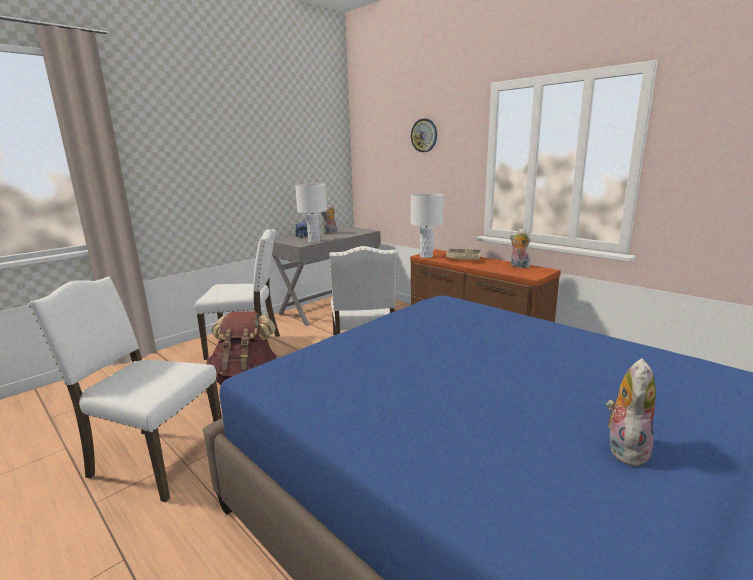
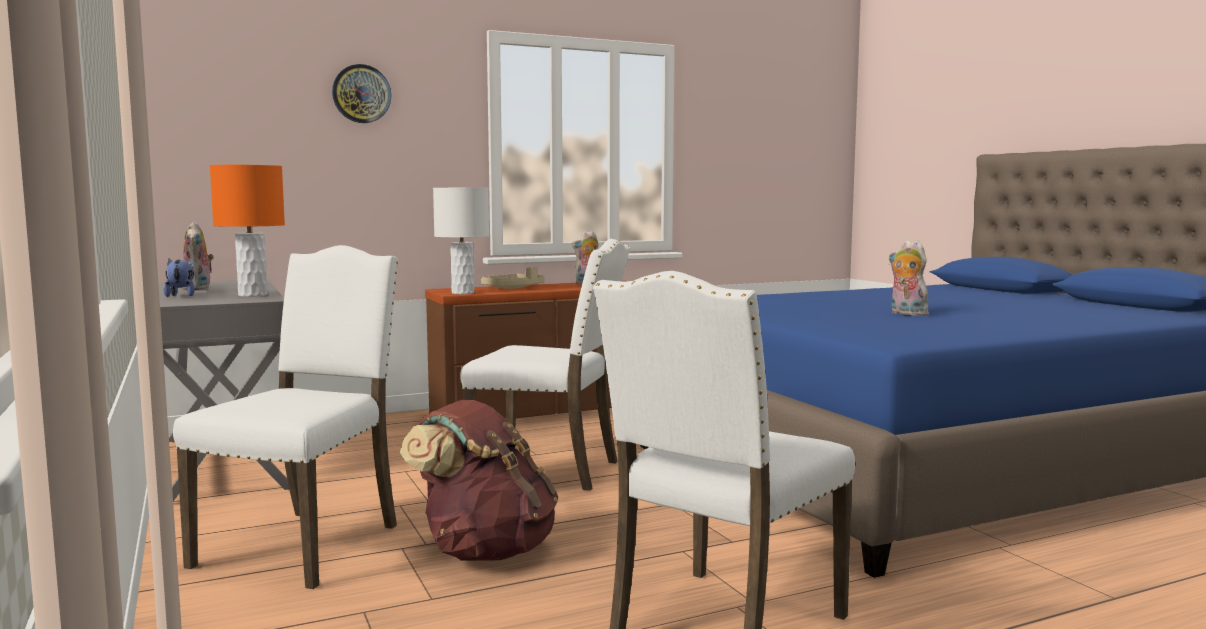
camera: 70 degrees left, 10 degrees down
white table lamp [295,183,327,242] -> orange table lamp [210,165,285,297]
plush toy [606,358,656,467] -> plush toy moved to [889,240,933,316]

